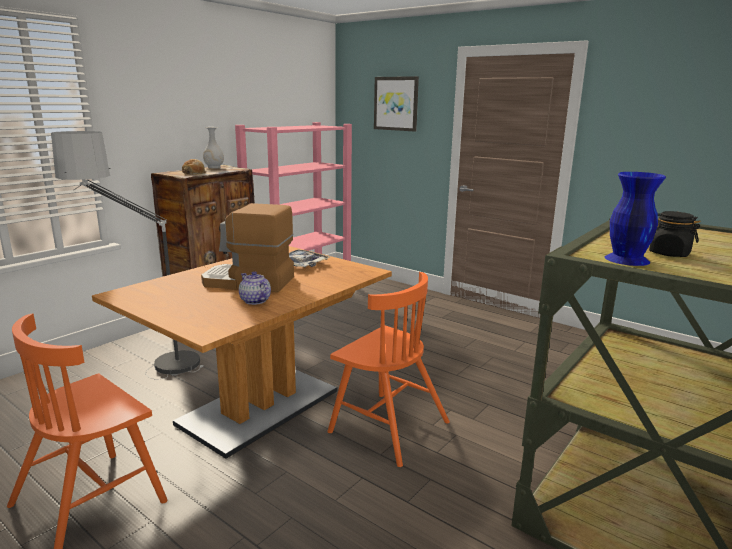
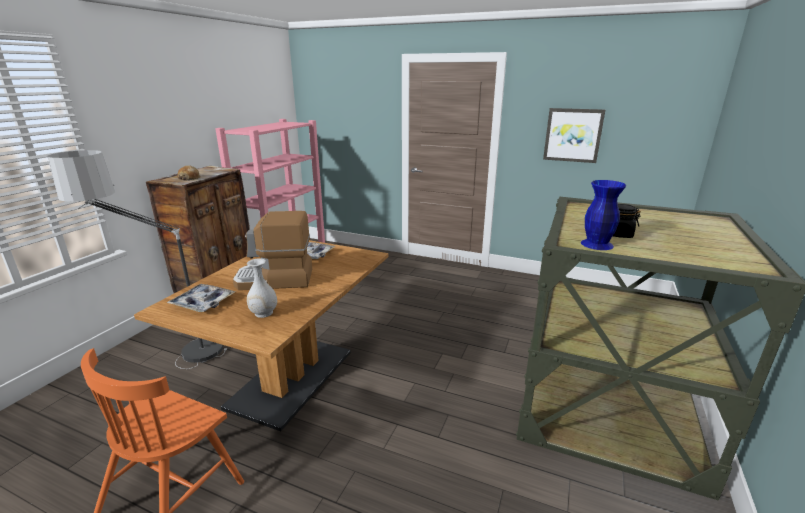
camera: 15 degrees left, 5 degrees up
white vase [203,127,224,168] -> white vase moved to [247,258,277,318]
teapot [239,271,271,305] -> none
orange chair [327,272,450,467] -> none
picture [374,76,419,132] -> picture moved to [543,108,605,163]
none -> tray [167,284,236,312]

